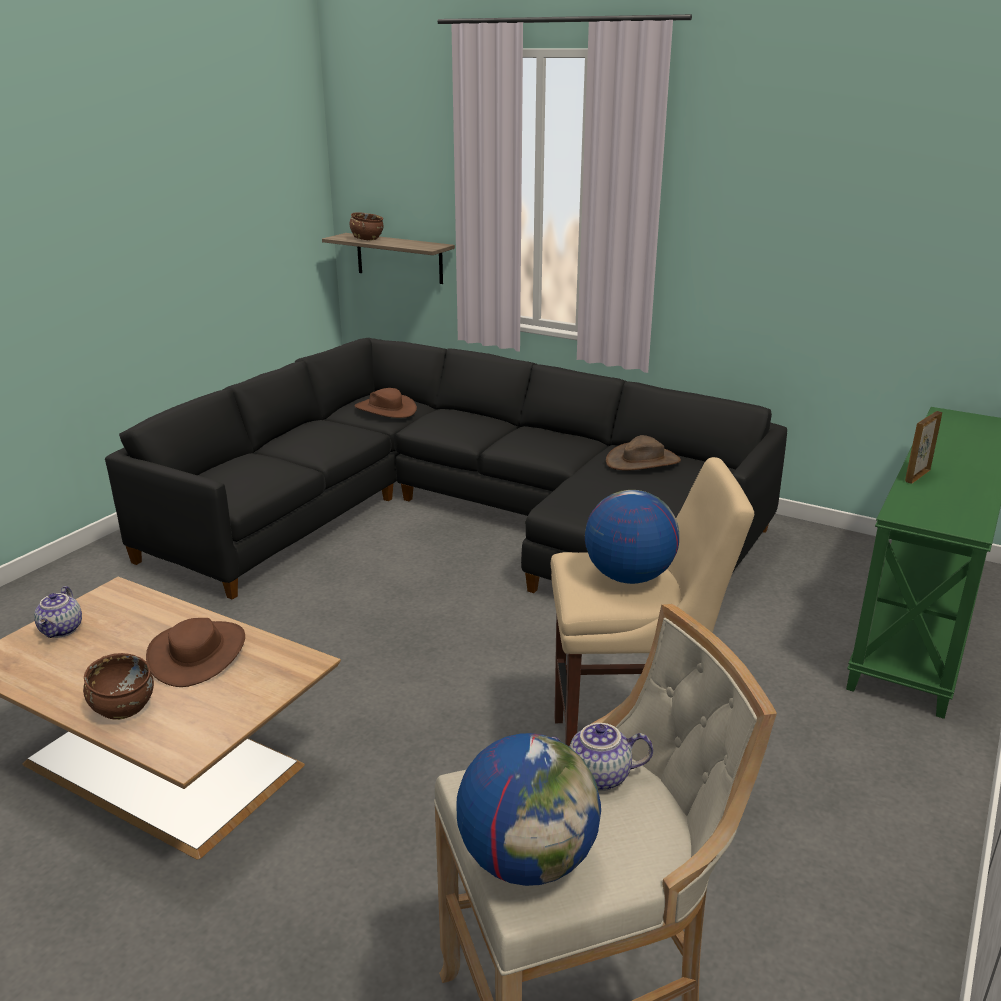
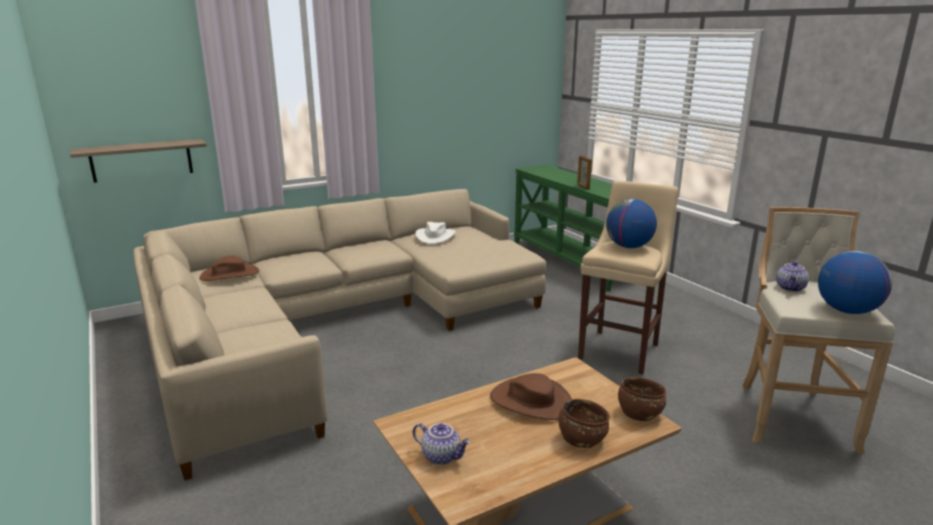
camera: 60 degrees left, 5 degrees down
black sofa [105,338,787,600] -> beige sofa [133,189,546,481]
brown bowl [350,212,383,241] -> brown bowl moved to [618,377,666,421]
brown hat [606,435,681,470] -> white hat [415,222,456,244]

